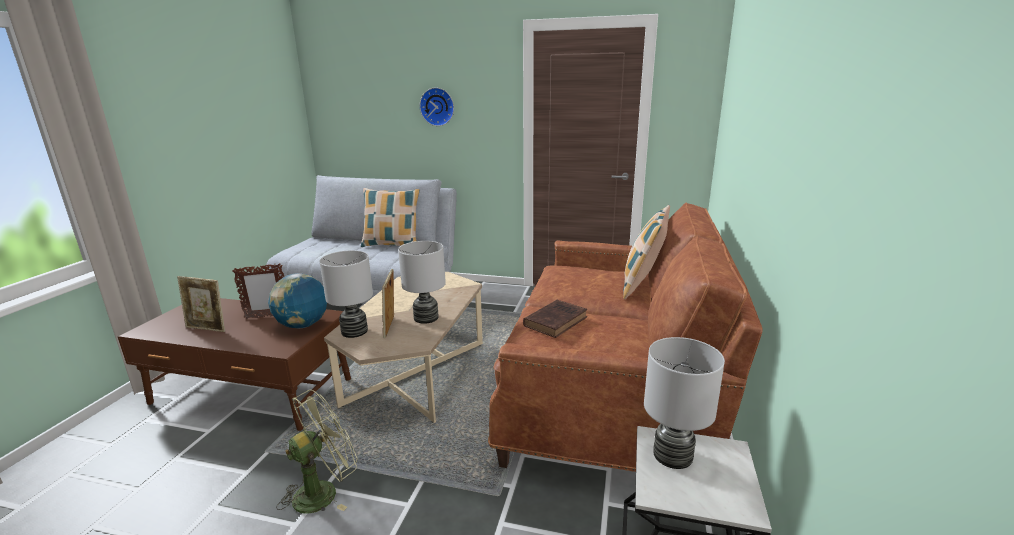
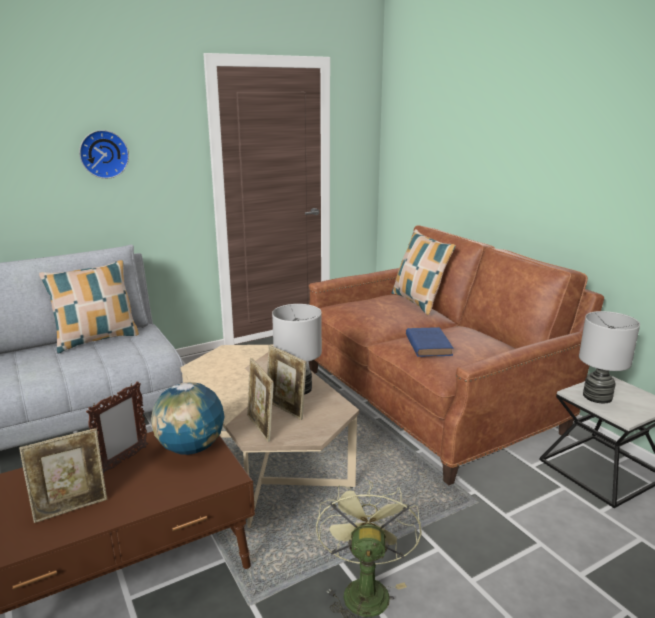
camera: 45 degrees left, 0 degrees up
grey table lamp [319,250,373,338] -> picture frame [247,358,274,442]
brown book [523,300,587,338] -> blue book [406,327,453,357]

